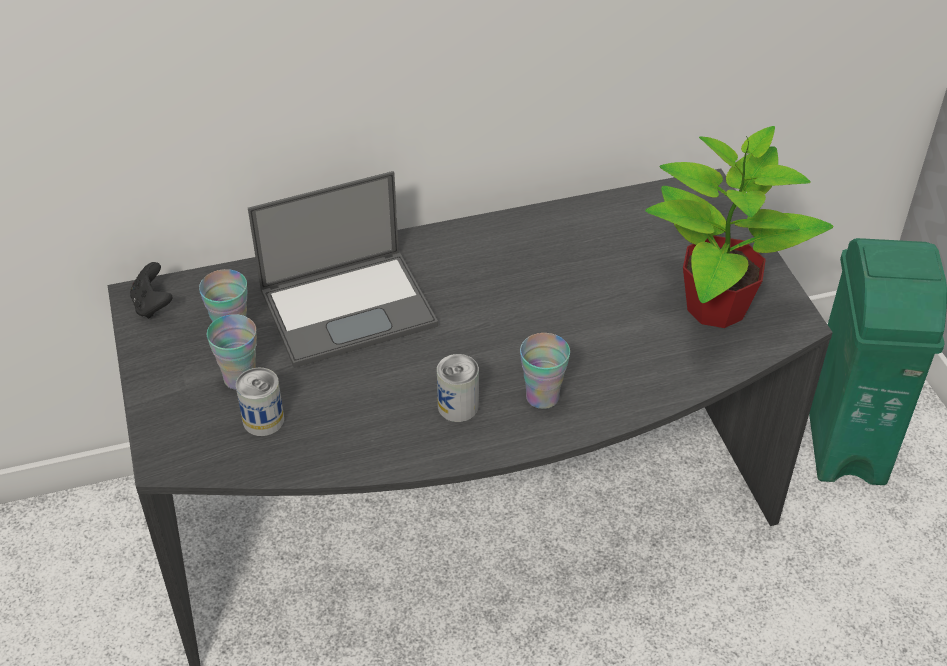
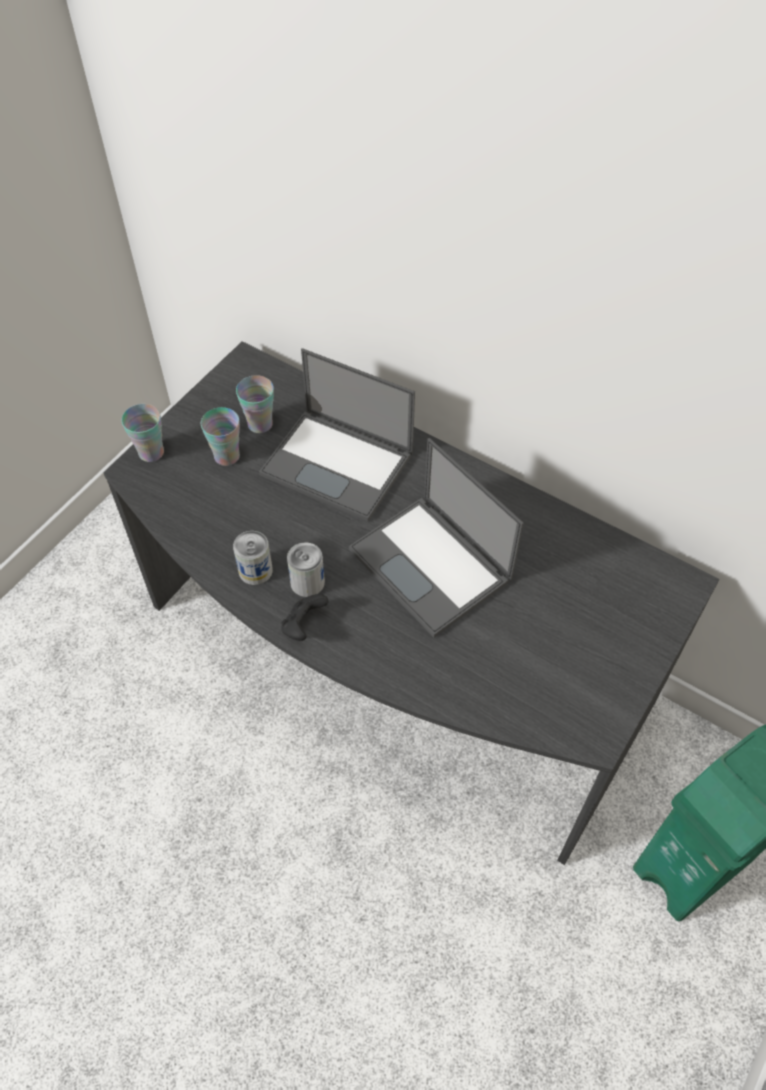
camera: 50 degrees right, 10 degrees up
black game controller [130,262,172,319] -> black game controller moved to [281,594,328,641]
can [236,368,284,436] -> can moved to [233,531,273,585]
cup [520,333,570,409] -> cup moved to [122,404,164,462]
potted plant [645,126,833,328] -> none
none -> laptop [349,438,523,638]

